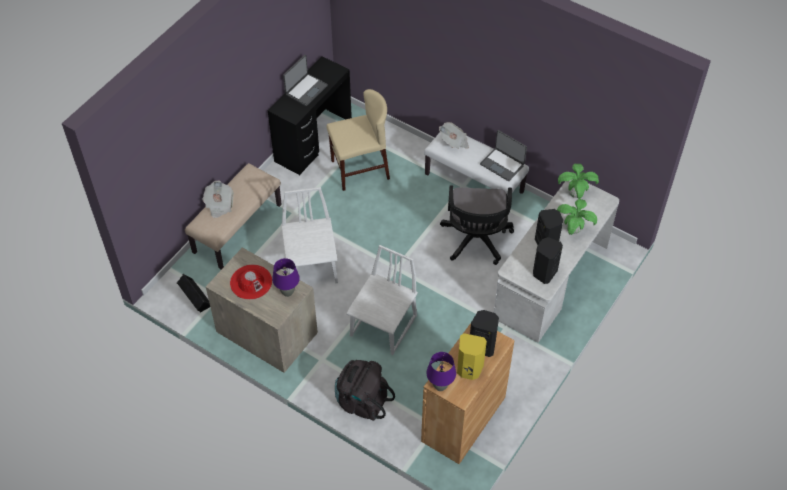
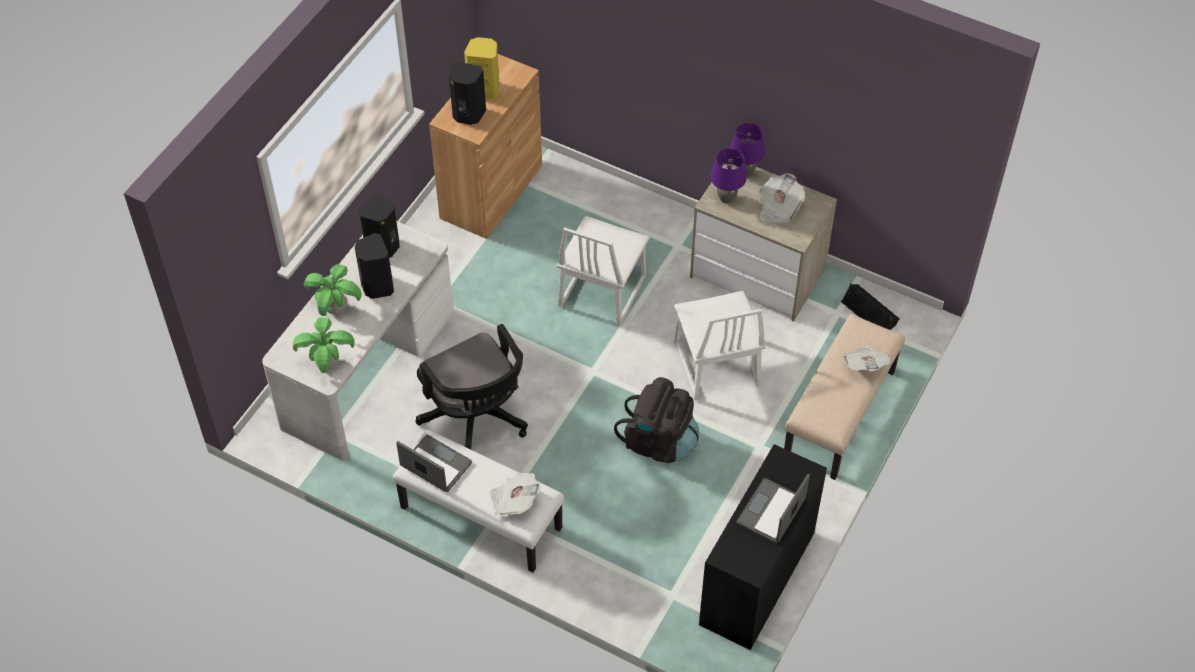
camera: 175 degrees right, 0 degrees up
red hat [230,265,272,300] -> newspaper [758,173,805,224]
beige chair [326,89,390,191] -> none
black backpack [335,360,395,421] -> black backpack moved to [614,377,699,463]
purple table lamp [426,352,456,391] -> purple table lamp moved to [730,123,765,177]
black office chair [440,185,514,265] -> black office chair turned 150 degrees clockwise [415,324,528,449]

